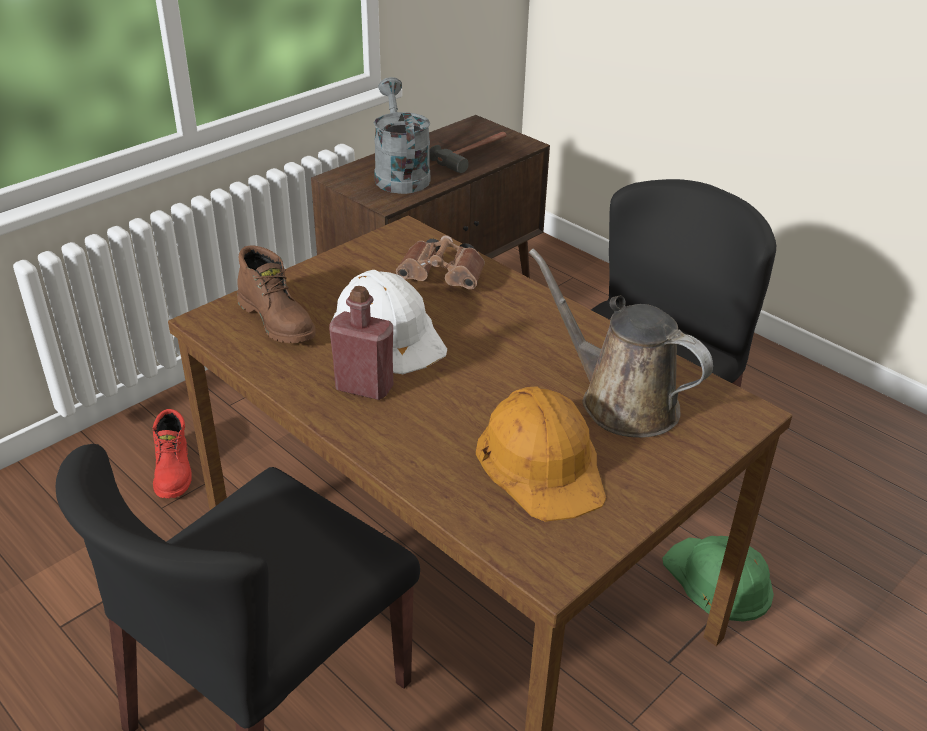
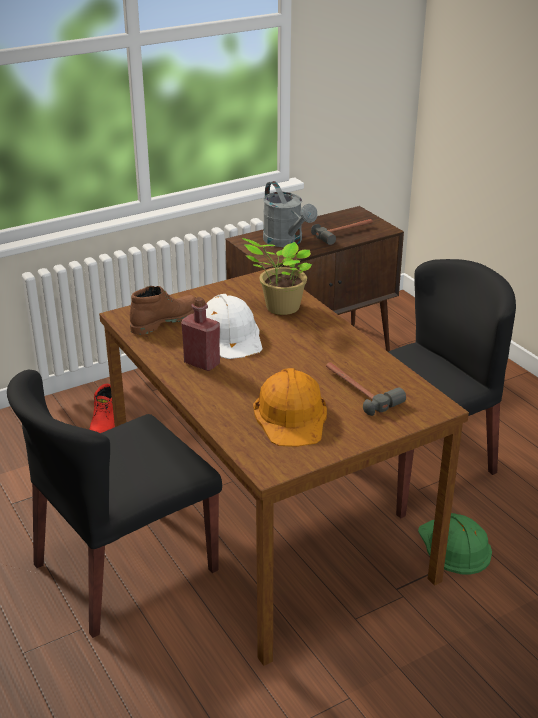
camera: 15 degrees right, 5 degrees down
brown boot [237,245,316,343] -> brown boot turned 105 degrees counterclockwise [130,286,196,335]
grey watering can [374,77,431,194] -> grey watering can turned 150 degrees clockwise [263,181,317,247]
brown binoculars [396,235,485,289] -> potted plant [242,238,312,315]
brown watering can [529,248,713,438] -> hammer [326,362,406,416]

